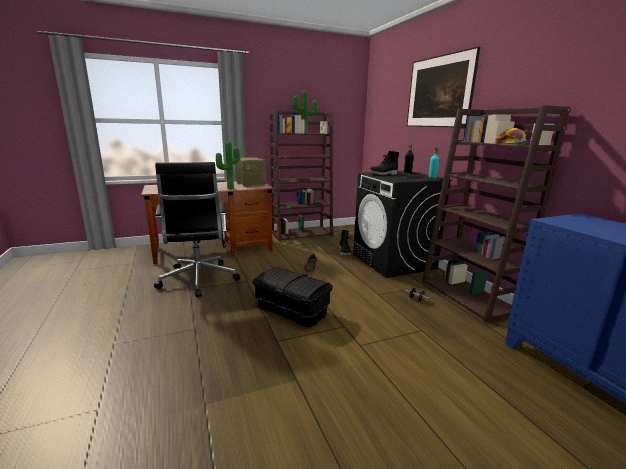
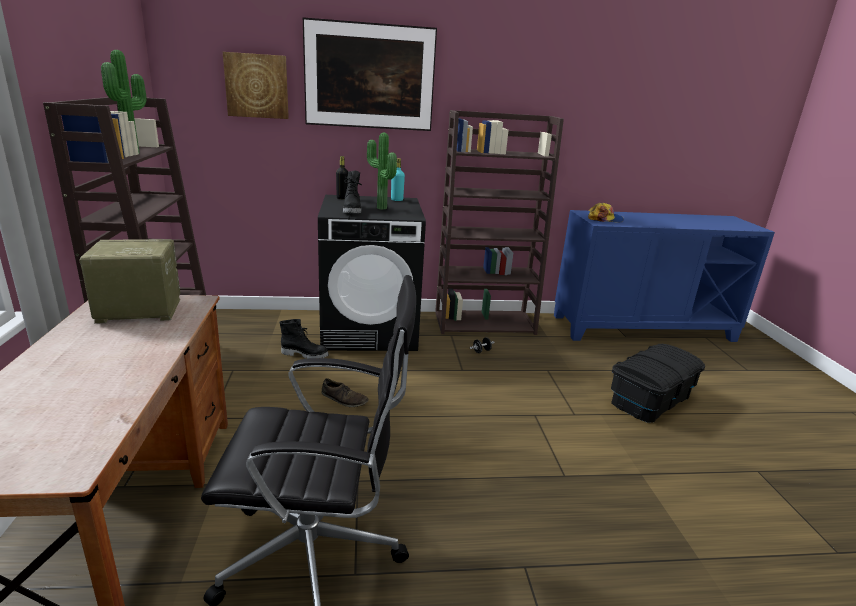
camera: 75 degrees left, 5 degrees up
potted plant [216,142,240,189] -> potted plant moved to [367,133,397,210]
black storage box [252,267,333,327] -> black storage box moved to [611,344,705,423]
cap [495,128,530,144] -> cap moved to [588,203,624,222]
none -> picture [223,52,289,119]

